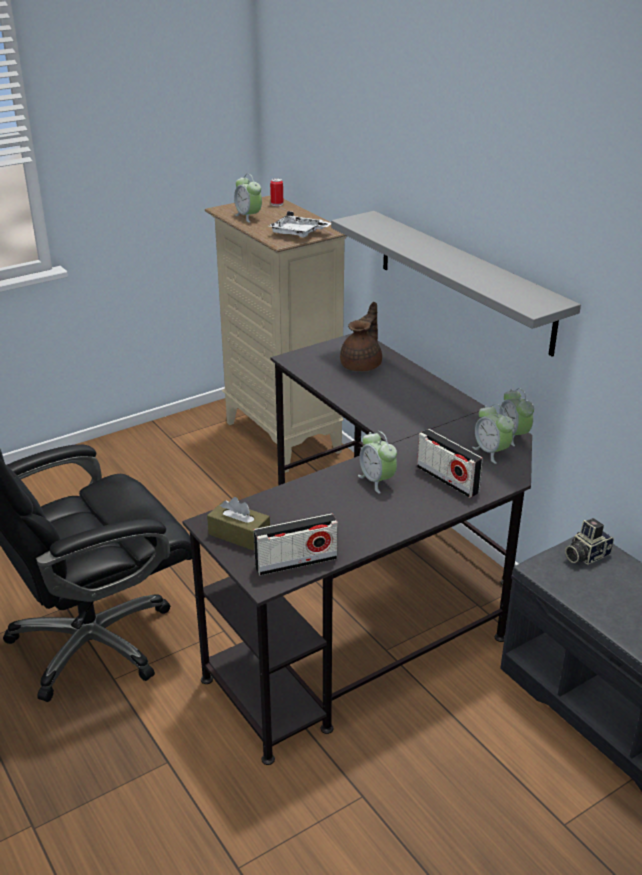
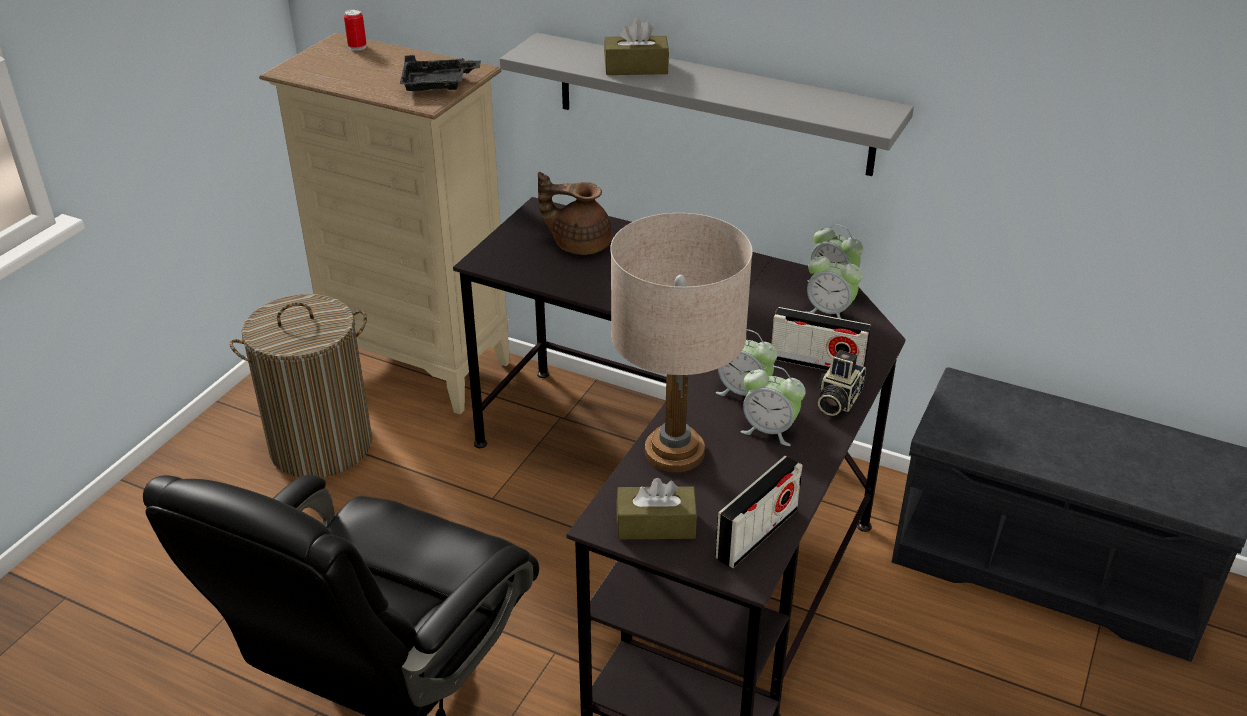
camera: 30 degrees left, 5 degrees up
alarm clock [234,174,262,223] -> alarm clock moved to [740,365,806,446]
white tray [269,211,331,238] -> black tray [400,55,481,91]
brown teapot [340,302,382,371] -> brown teapot turned 75 degrees counterclockwise [538,172,612,255]
camera [565,518,614,565] -> camera moved to [817,350,866,416]
none -> laundry basket [230,294,372,478]
none -> brown tissue box [604,18,669,75]
none -> beige table lamp [610,213,753,473]

